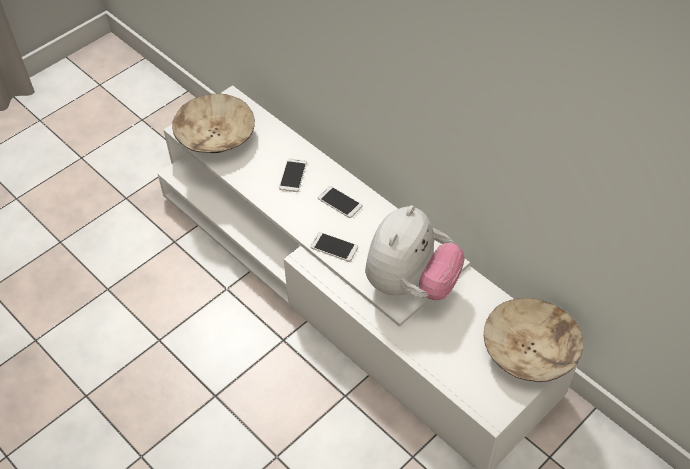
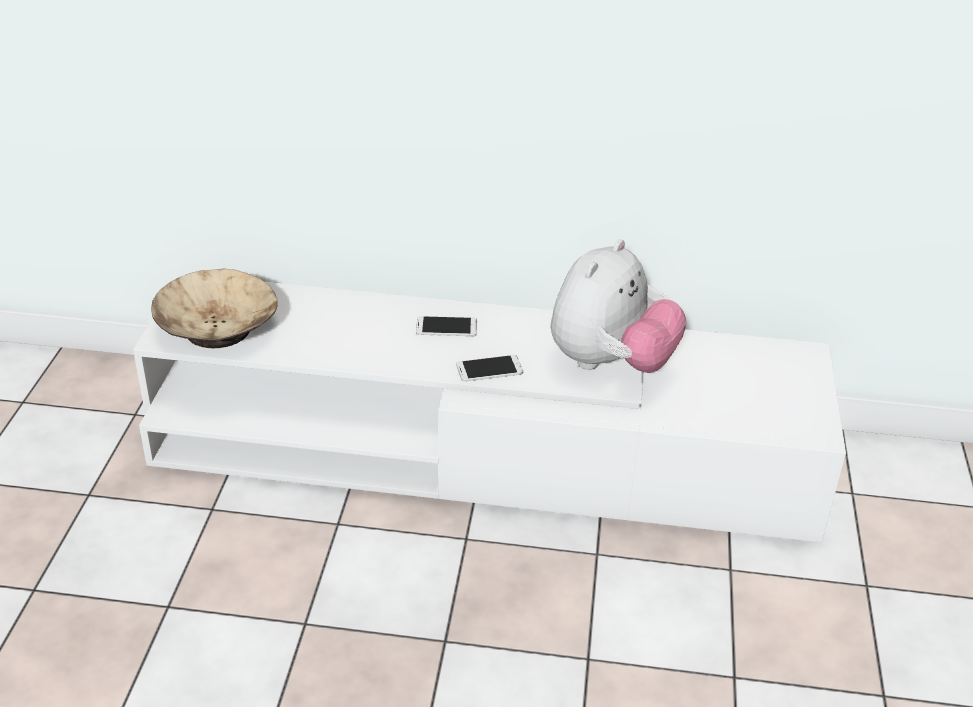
camera: 40 degrees left, 15 degrees down
phone [279,158,307,192] -> none
plush toy [365,205,465,300] -> plush toy turned 45 degrees clockwise [551,239,686,373]
beige bowl [484,298,583,382] -> none

